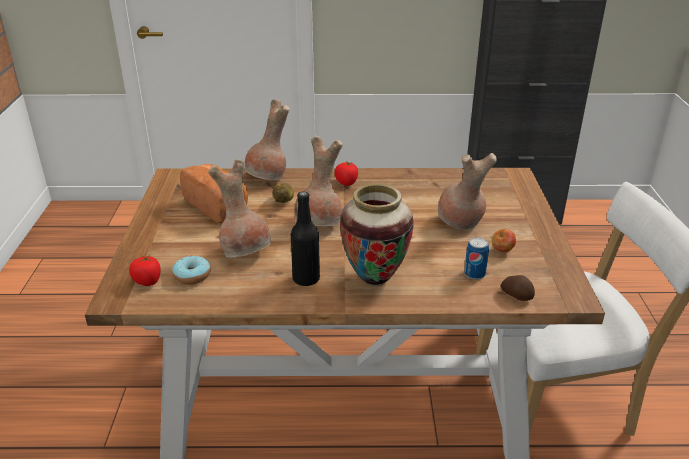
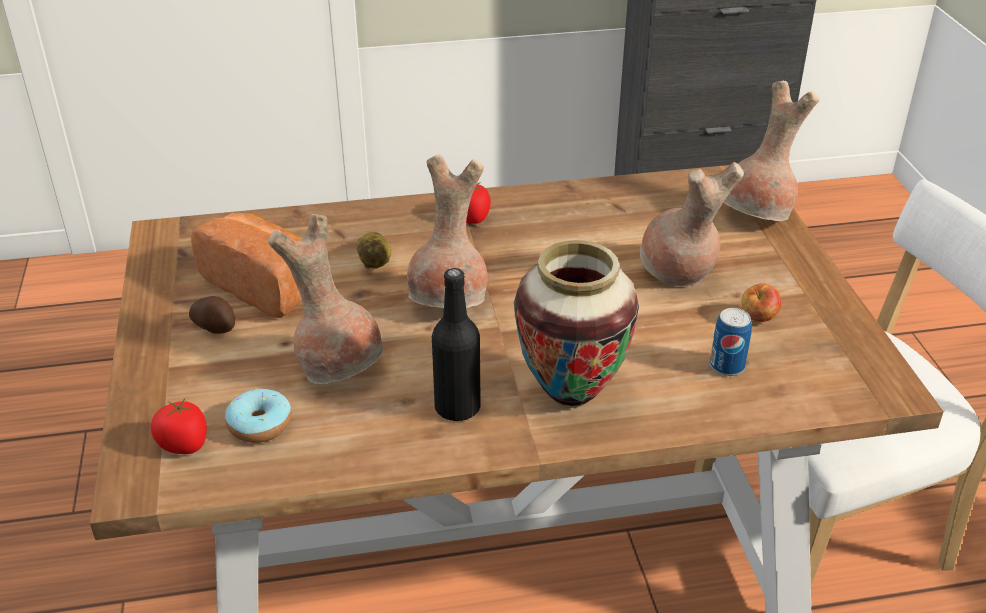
camera: 10 degrees left, 5 degrees up
brown vase [244,99,290,180] -> brown vase moved to [724,81,819,221]
potato [501,275,535,301] -> potato moved to [189,296,235,334]

